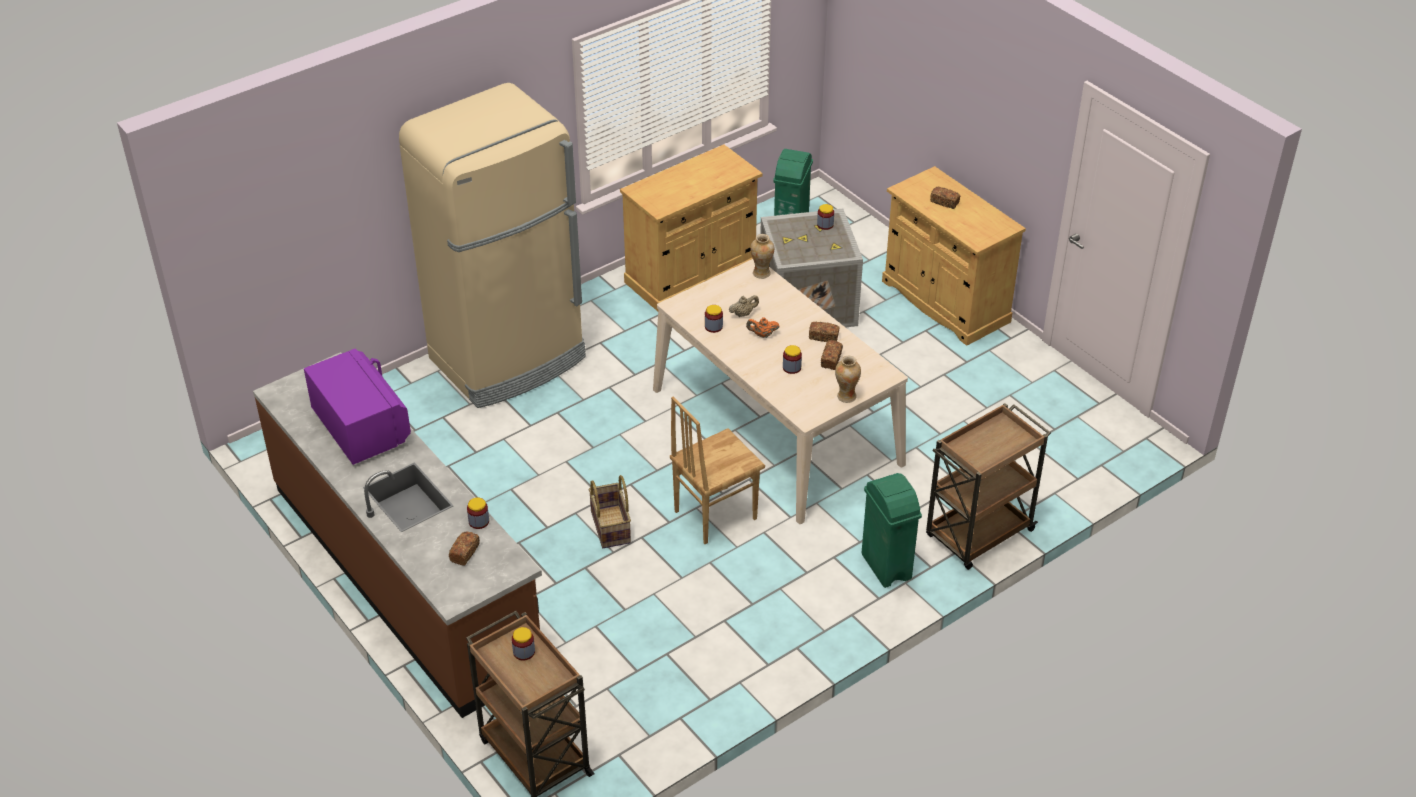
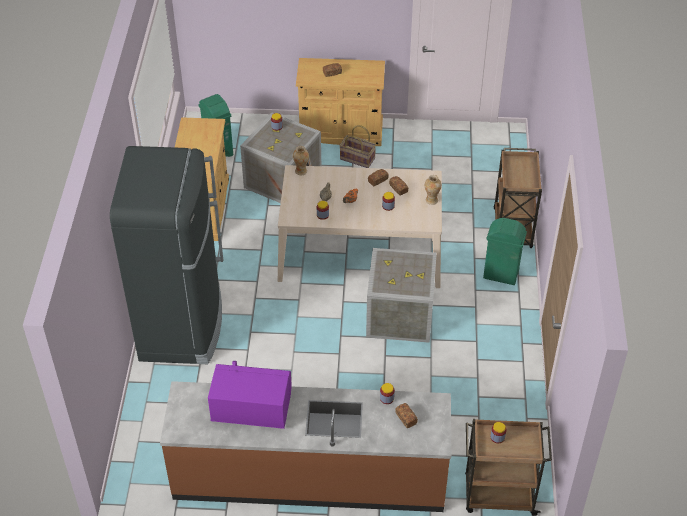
camera: 50 degrees left, 5 degrees up
beige fridge [399,83,586,408] -> black fridge [110,146,223,364]
basket [589,475,631,548] -> basket moved to [339,125,376,168]
brown chair [670,396,765,544] -> crate [366,248,437,343]

